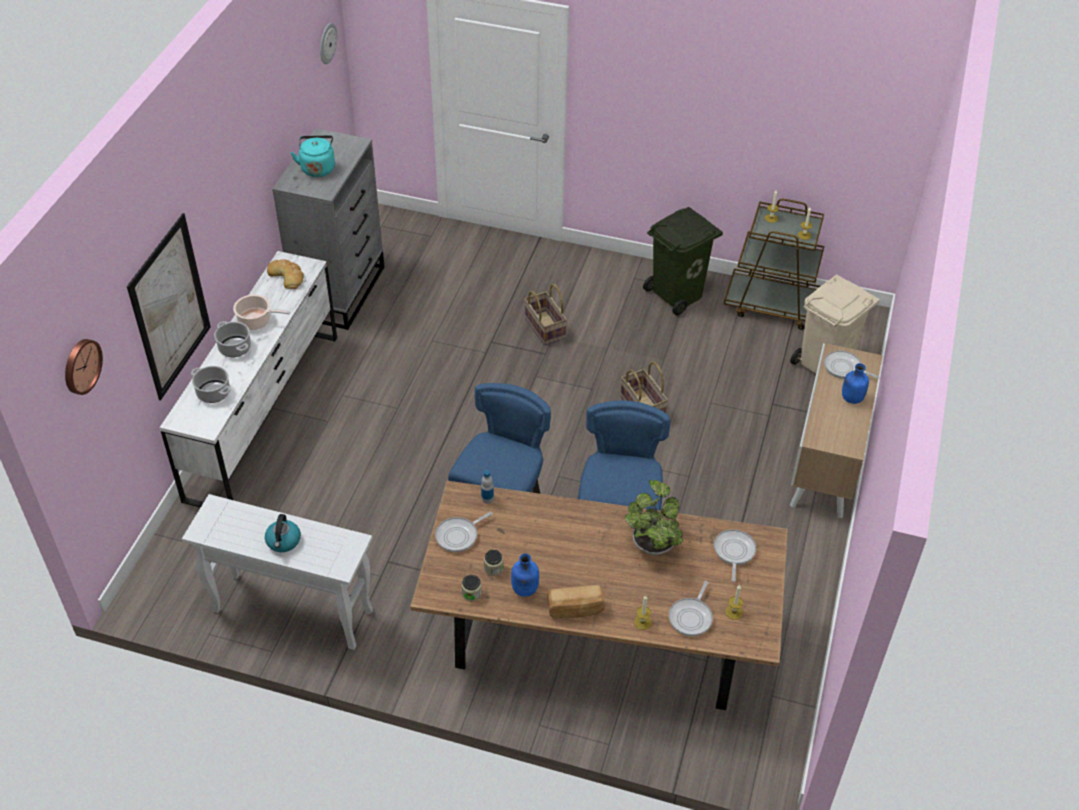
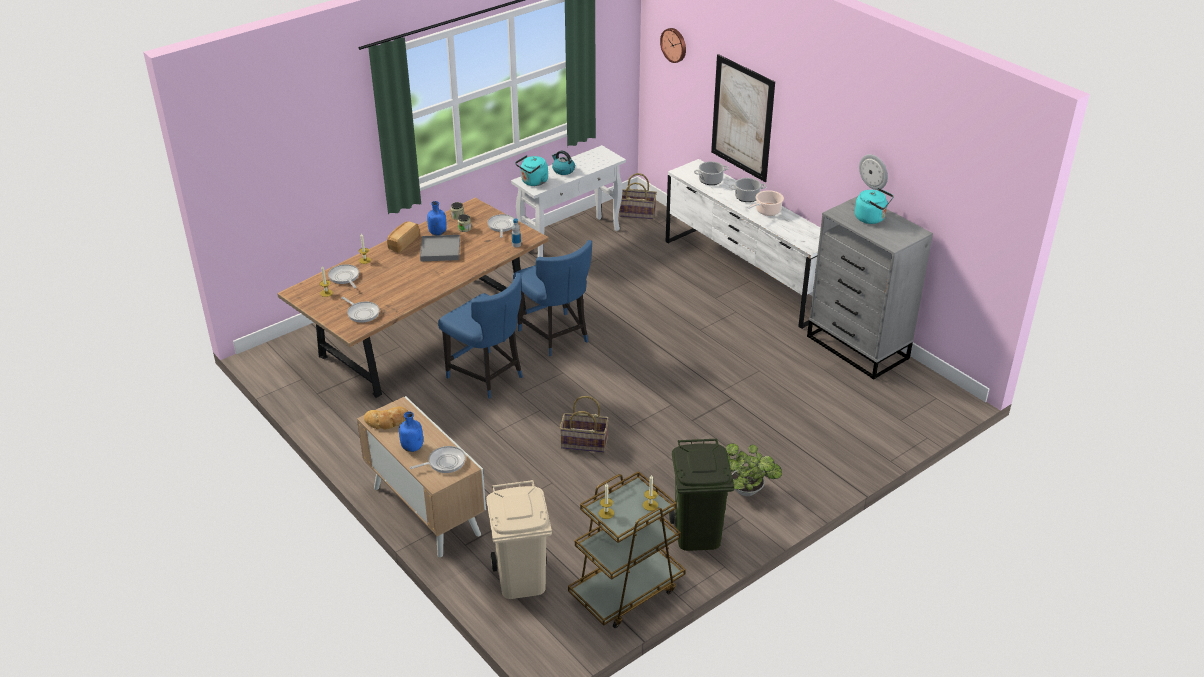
camera: 125 degrees right, 10 degrees down
bread [267,259,304,289] -> bread moved to [364,407,409,429]
wall clock [320,23,337,64] -> wall clock moved to [859,154,888,190]
basket [524,284,567,346] -> basket moved to [619,173,657,219]
potted plant [625,480,683,555] -> potted plant moved to [726,443,782,496]
none -> grey tray [420,235,460,261]
none -> turquoise kettle [515,155,548,186]

